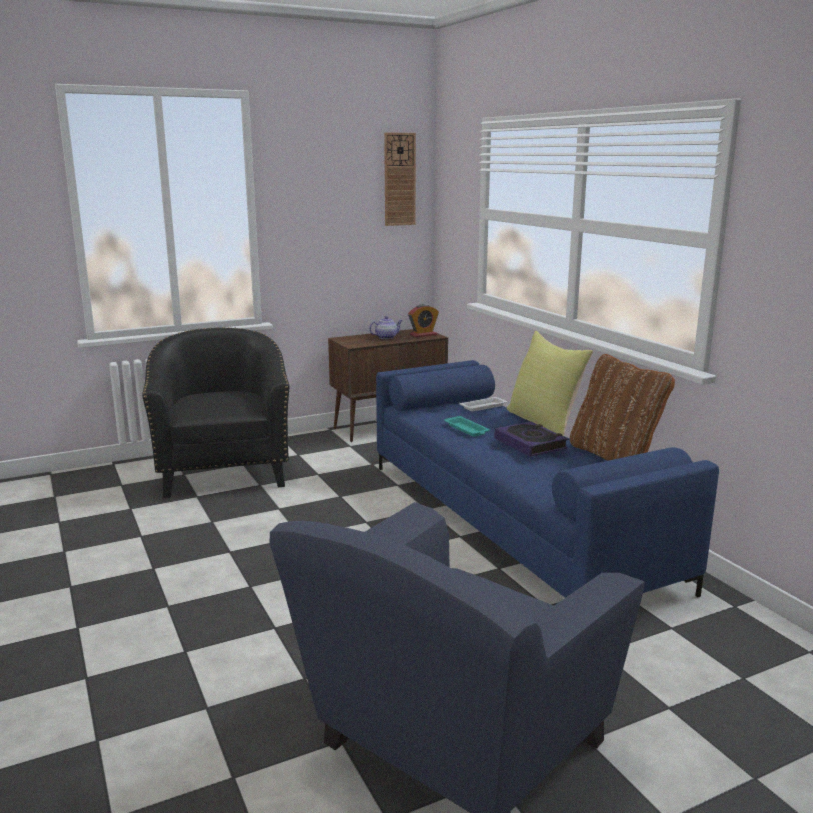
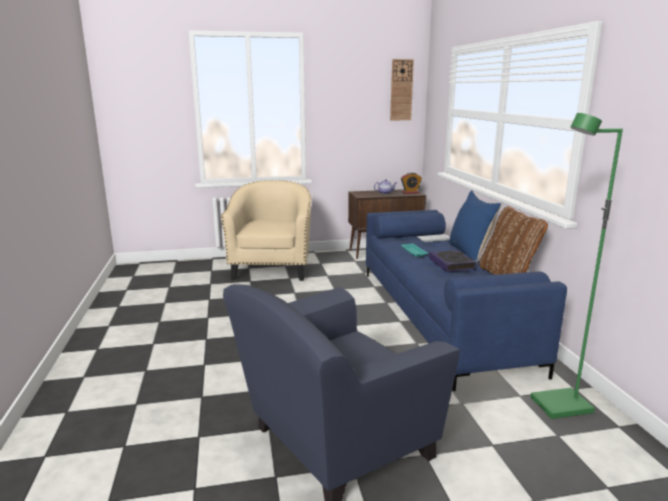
camera: 15 degrees right, 0 degrees up
black armchair [142,327,289,498] -> beige armchair [221,180,311,281]
yellow pillow [507,331,593,437] -> blue pillow [449,190,502,264]
none -> green floor lamp [531,113,623,419]

